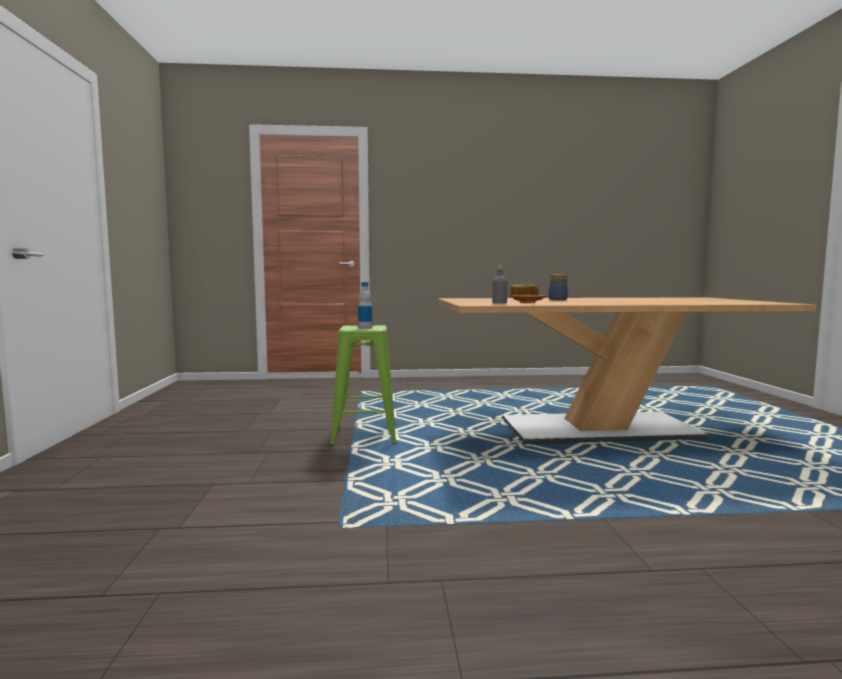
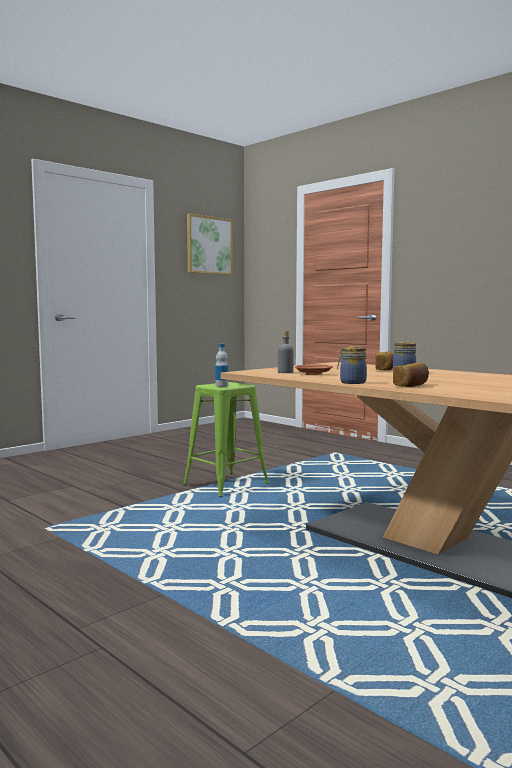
camera: 50 degrees right, 0 degrees up
none -> picture [187,213,233,275]
none -> jar [337,346,367,384]
none -> bread [393,363,429,387]

